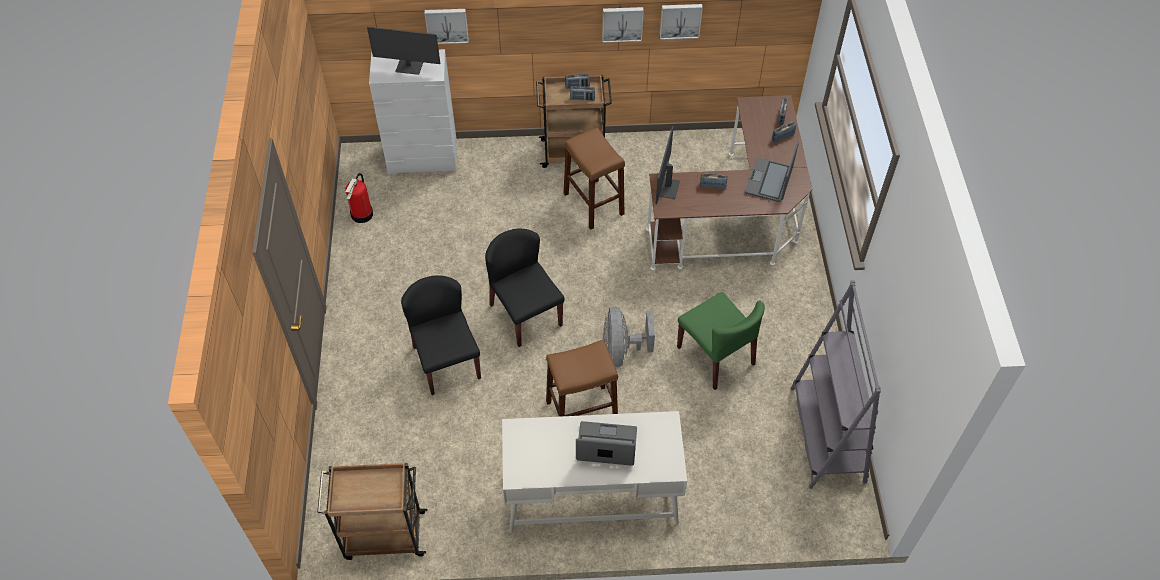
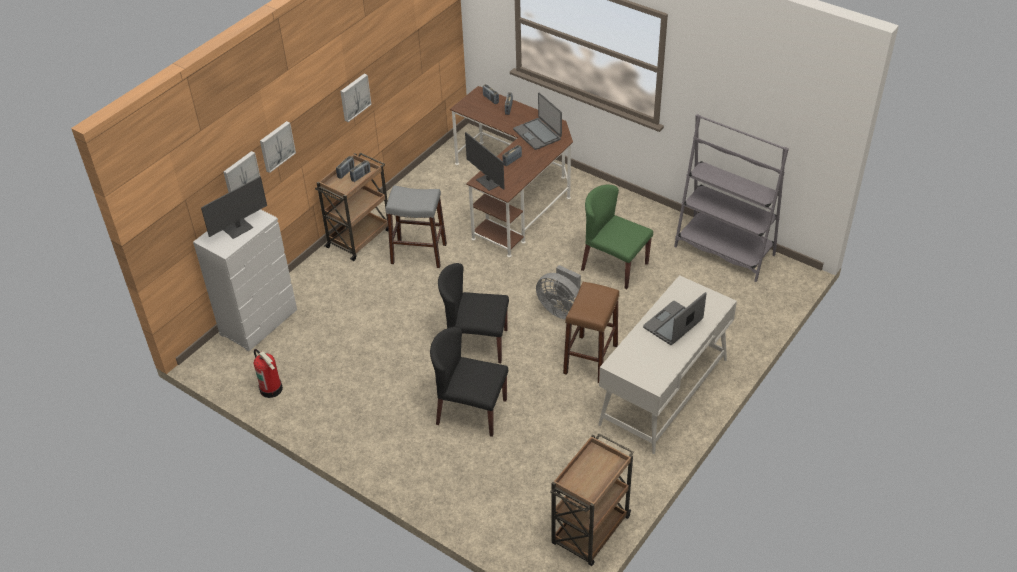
camera: 50 degrees left, 10 degrees down
brown stool [563,127,625,230] -> grey stool [386,186,447,268]
picture [660,4,703,40] -> picture moved to [260,121,296,173]
green chair [677,292,765,390] -> green chair turned 150 degrees counterclockwise [581,185,653,289]

